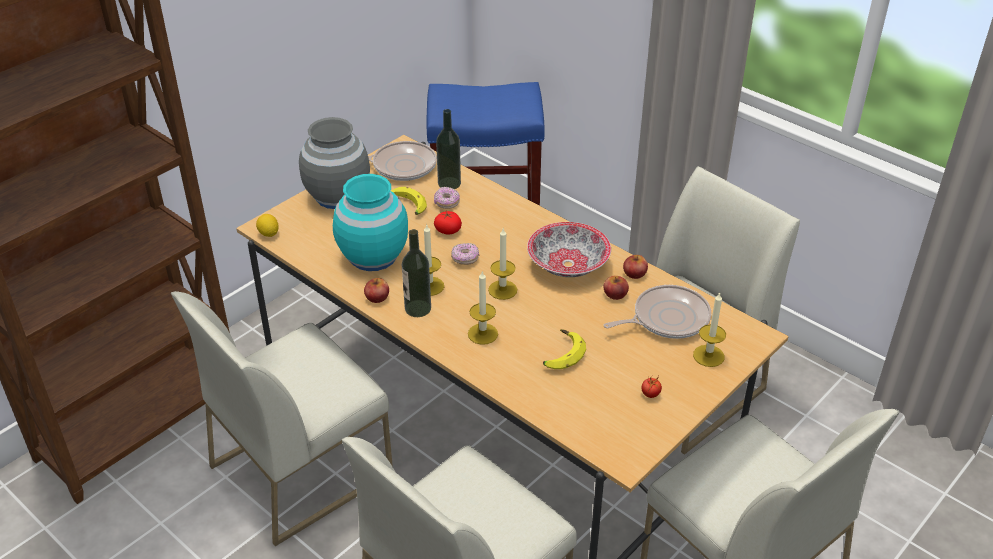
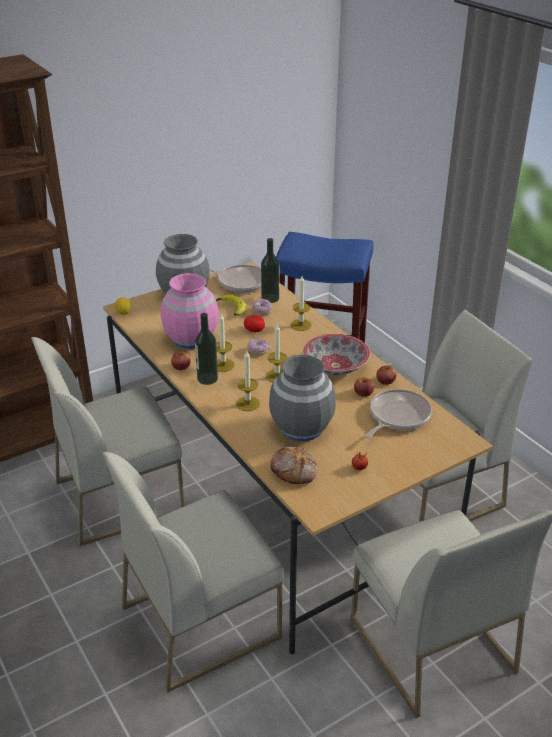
camera: 15 degrees right, 5 degrees down
turquoise vase [333,174,408,271] -> pink vase [161,273,219,349]
banana [543,329,586,369] -> grey vase [269,355,336,441]
frying pan [604,285,711,339] -> frying pan turned 45 degrees counterclockwise [365,389,432,438]
candle [693,292,726,367] -> candle moved to [291,276,311,331]
none -> bread [270,447,317,484]

